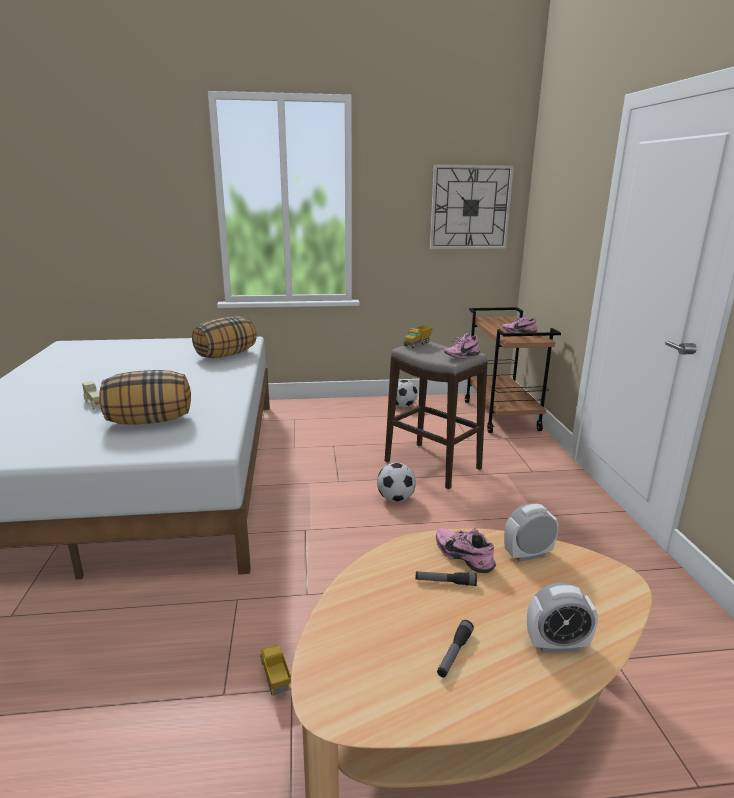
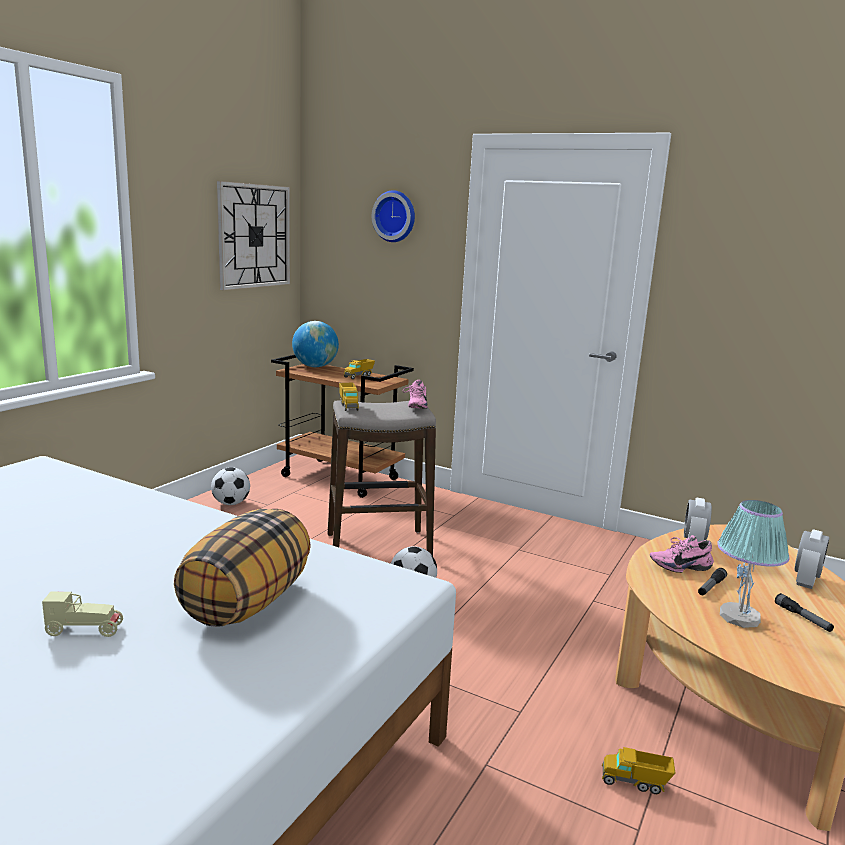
camera: 55 degrees left, 5 degrees down
pillow [192,317,257,358] -> none
pink shoe [502,314,537,333] -> toy truck [344,359,375,379]
none -> globe [292,321,339,367]
none -> wall clock [372,190,415,242]
none -> table lamp [717,500,790,628]

